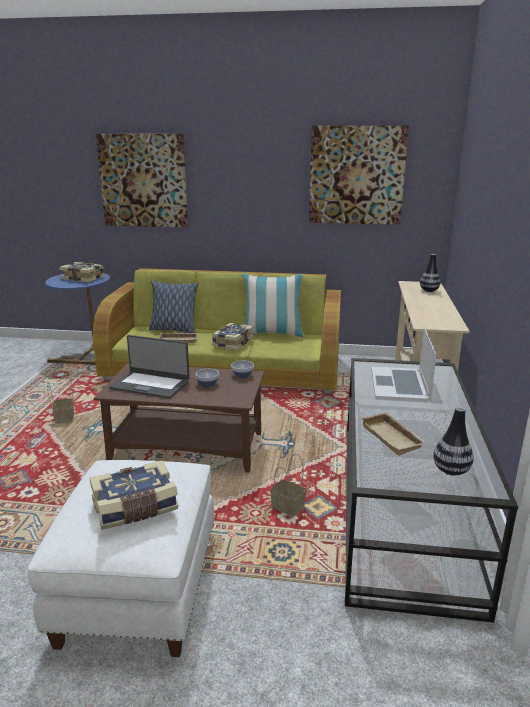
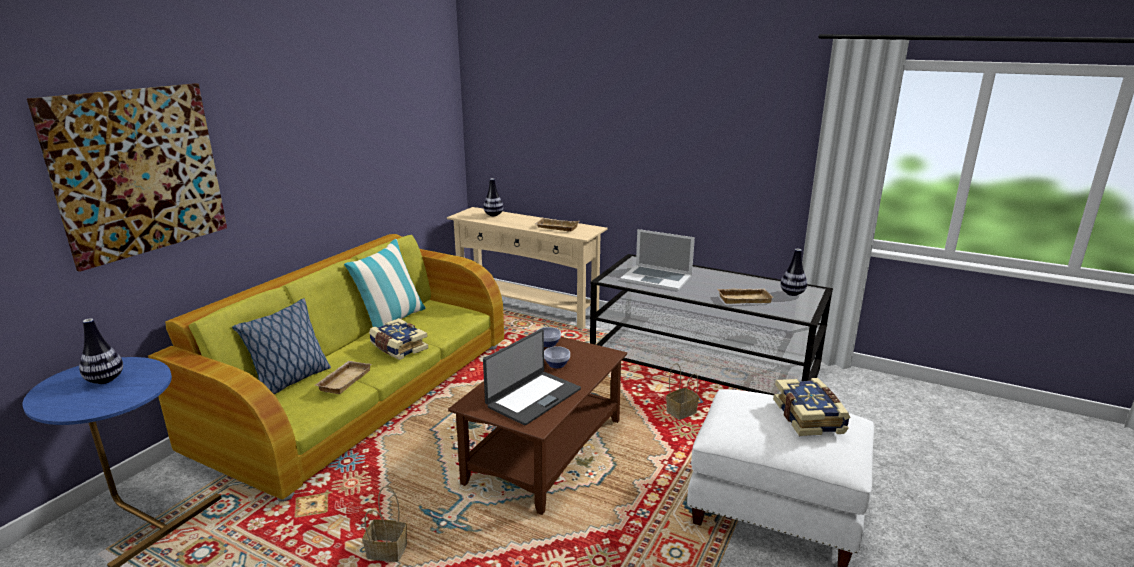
camera: 70 degrees left, 0 degrees up
book [59,262,104,282] -> vase [79,318,123,384]
picture [309,125,409,225] -> none
none -> beige tray [535,218,579,232]

